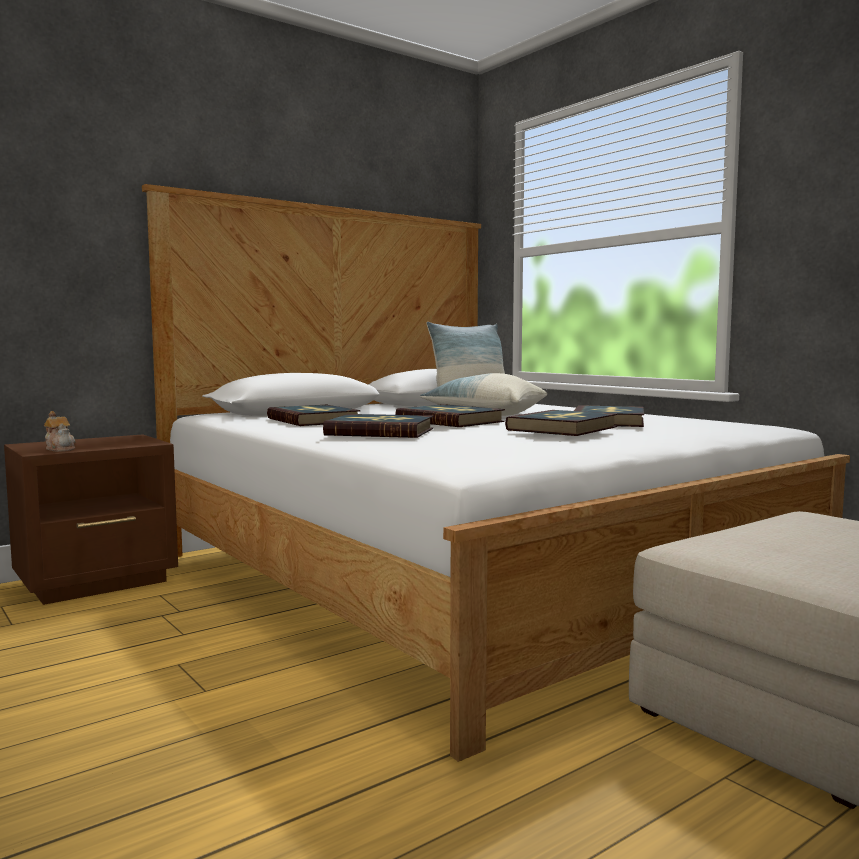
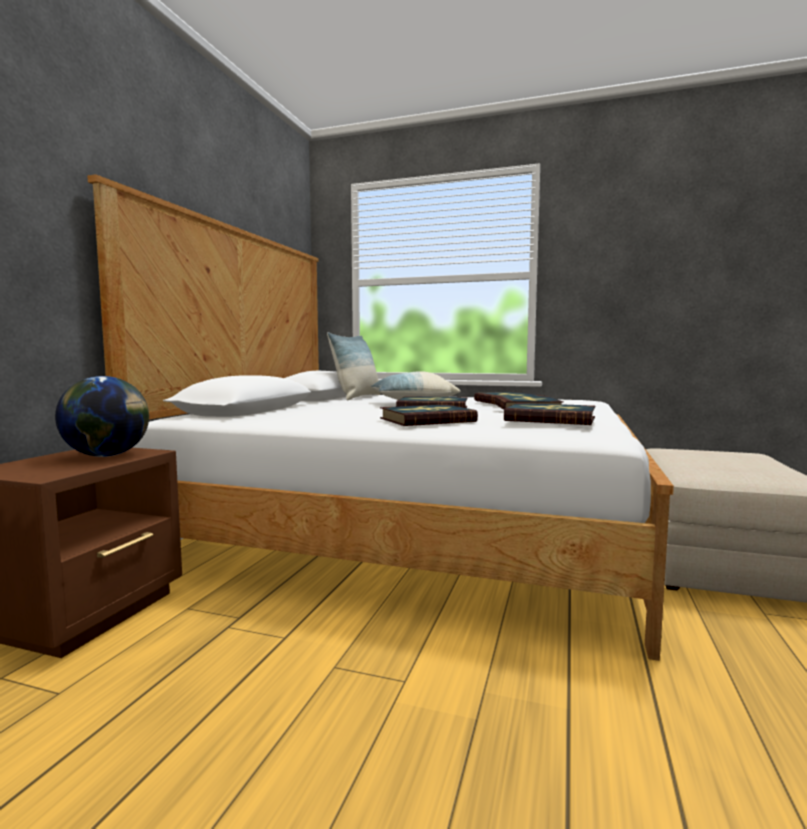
camera: 35 degrees left, 0 degrees up
teapot [44,411,75,452] -> none
book [267,405,360,426] -> book moved to [504,403,595,425]
none -> globe [55,376,149,457]

